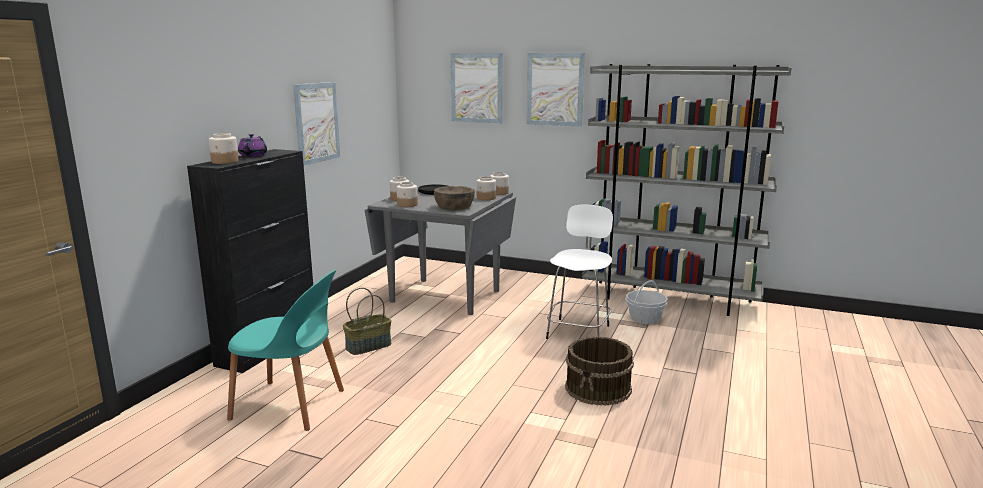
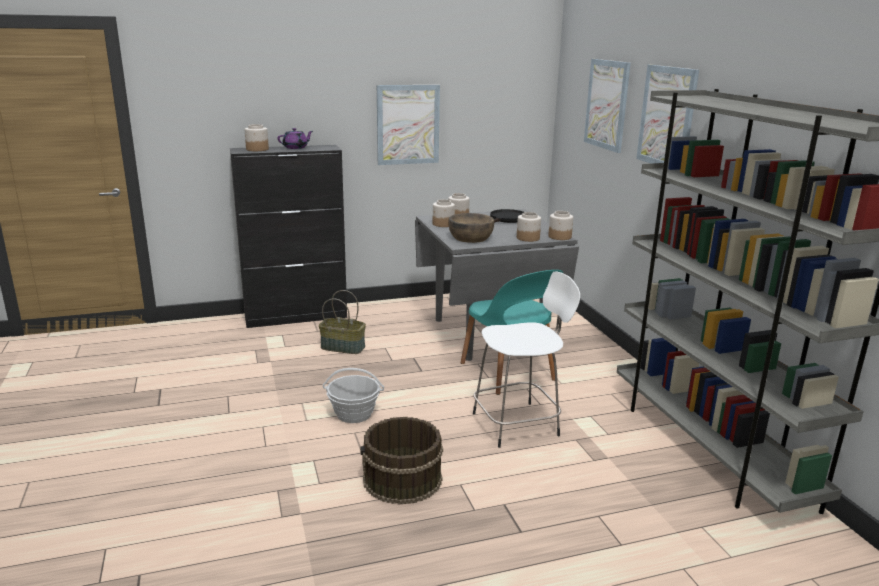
camera: 50 degrees right, 5 degrees up
turquoise chair [227,270,344,431] -> turquoise chair moved to [461,270,563,395]
basket [625,280,668,324] -> basket moved to [323,368,384,423]

